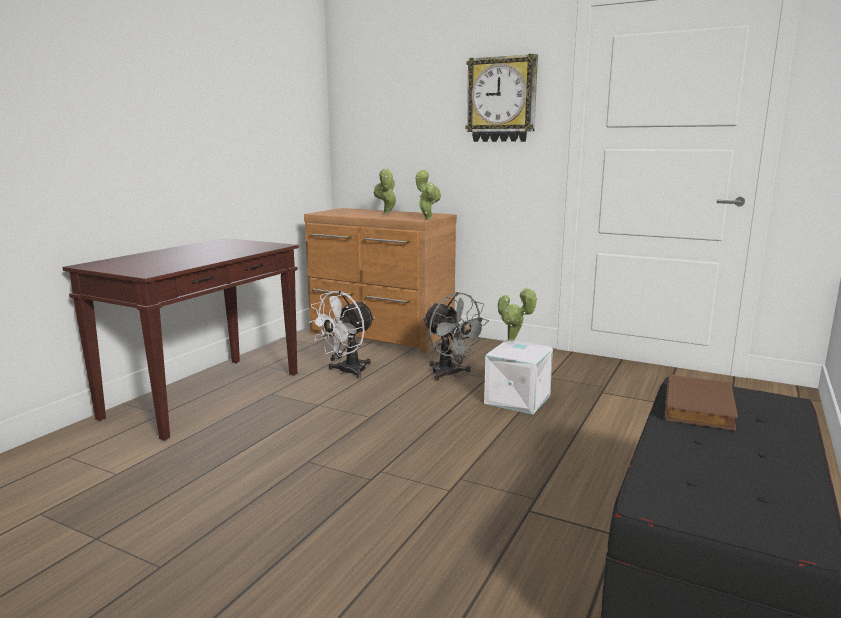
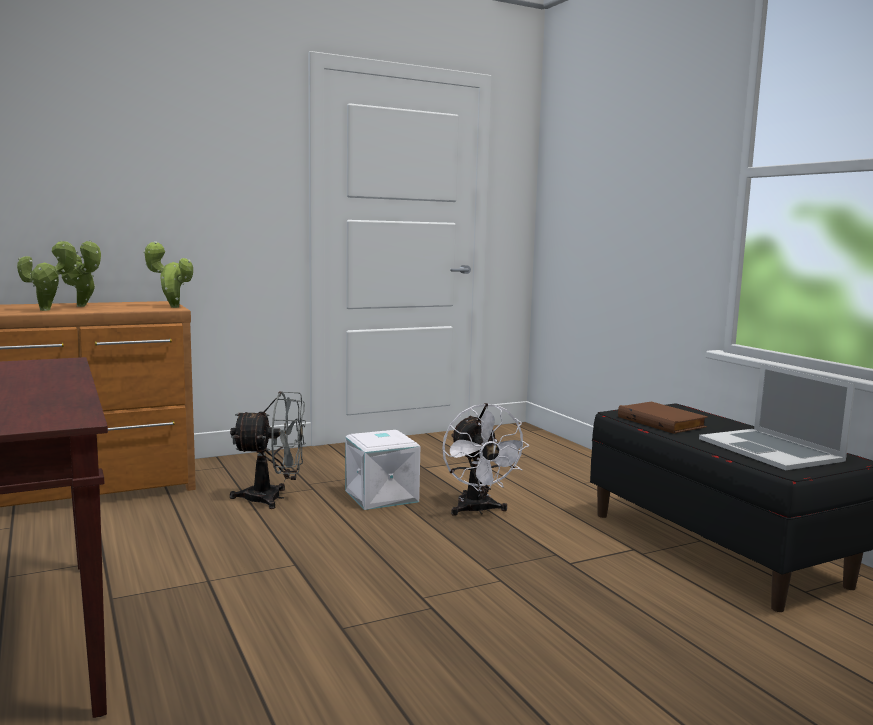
camera: 55 degrees left, 5 degrees down
white fan [308,291,375,379] -> white fan moved to [442,403,530,516]
wall clock [465,54,538,142] -> none
potted plant [498,287,538,341] -> potted plant moved to [17,240,78,311]
none -> laptop [699,364,855,470]

